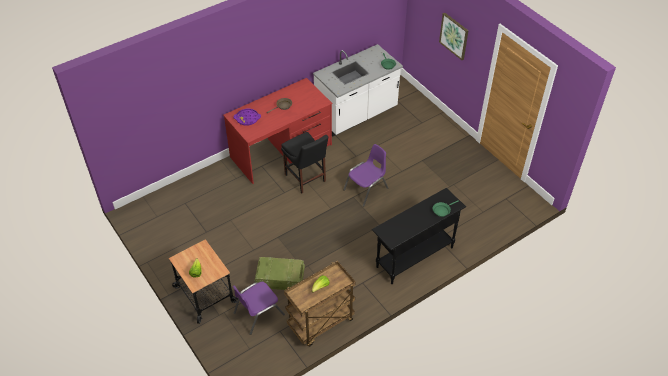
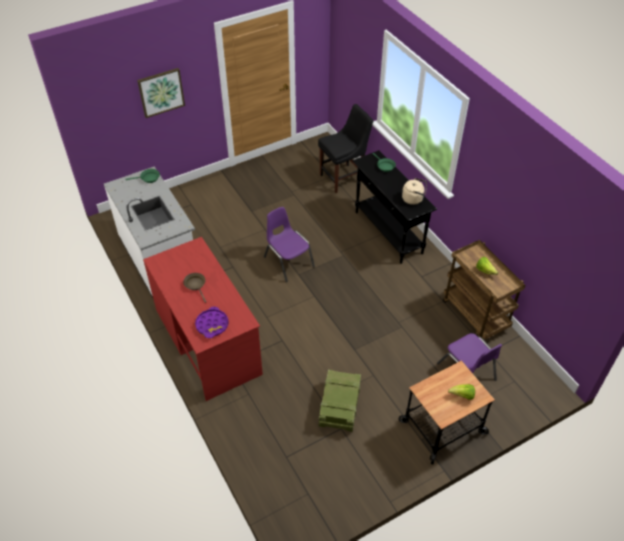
camera: 85 degrees left, 0 degrees up
crate [255,257,305,290] -> crate moved to [319,369,361,432]
black chair [281,132,328,194] -> black chair moved to [318,104,373,193]
none -> beige kettle [402,178,427,205]

